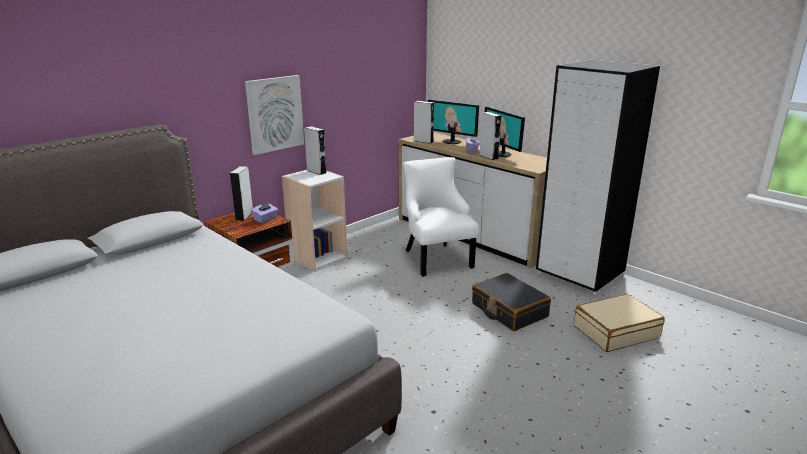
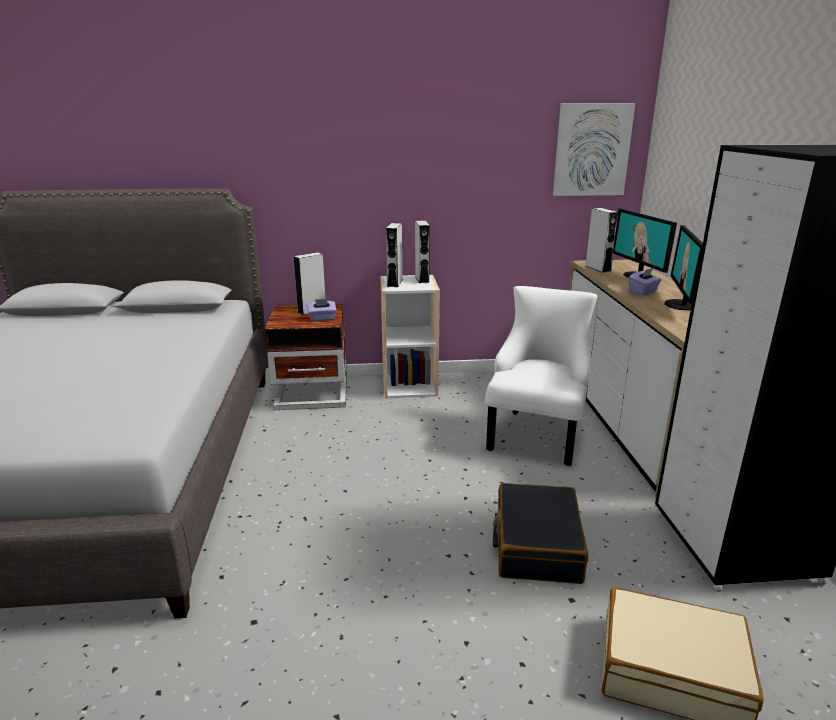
camera: 40 degrees right, 0 degrees up
picture [245,75,304,155] -> picture moved to [553,103,635,196]
grey speaker [479,112,502,160] -> grey speaker moved to [386,223,402,287]

